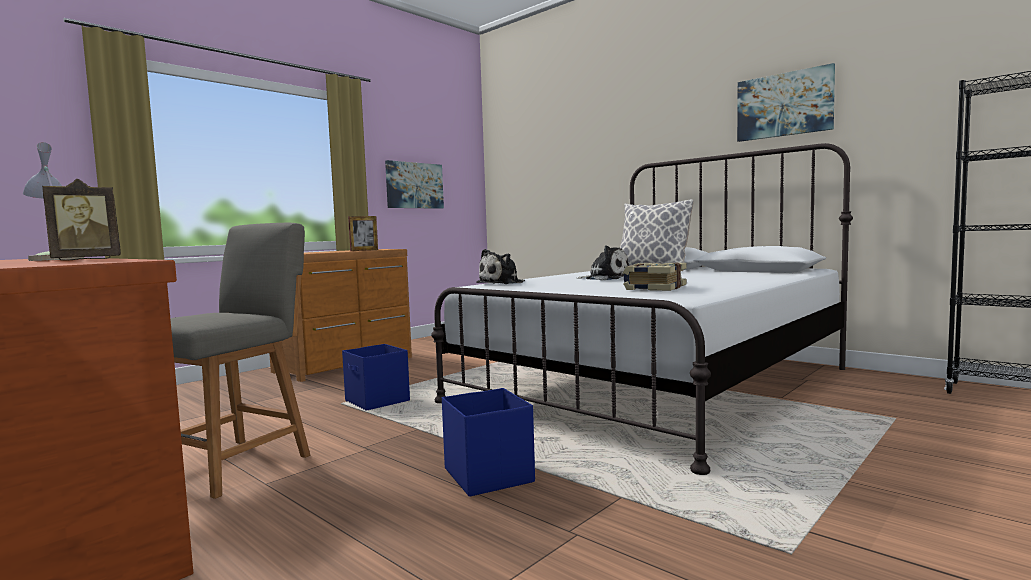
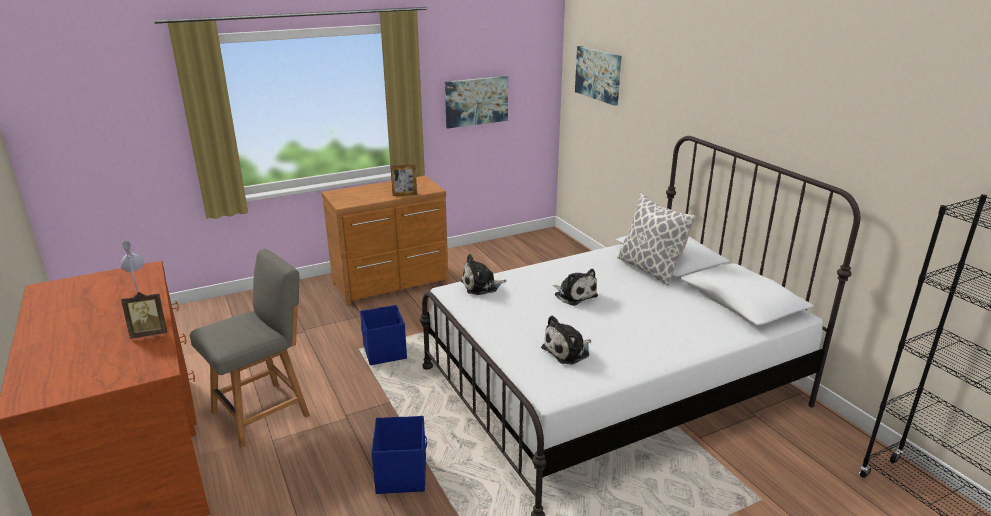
camera: 20 degrees right, 20 degrees up
book [623,263,687,291] -> plush toy [541,315,591,365]
picture [737,63,835,142] -> picture moved to [575,46,622,106]

